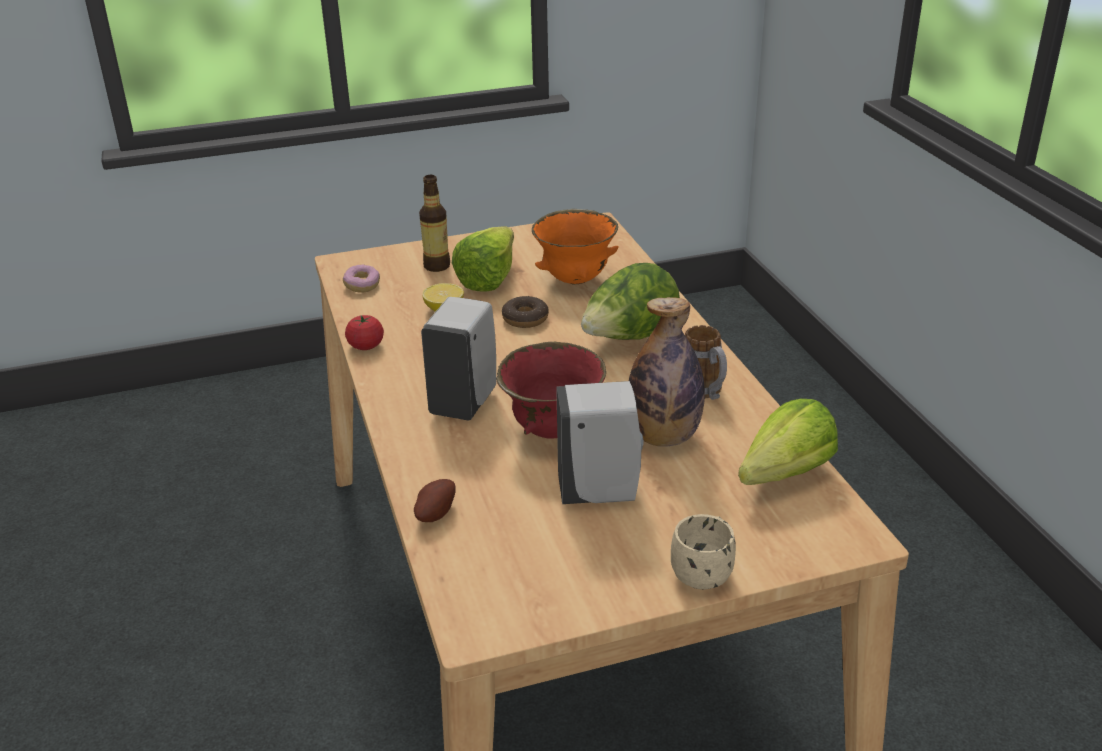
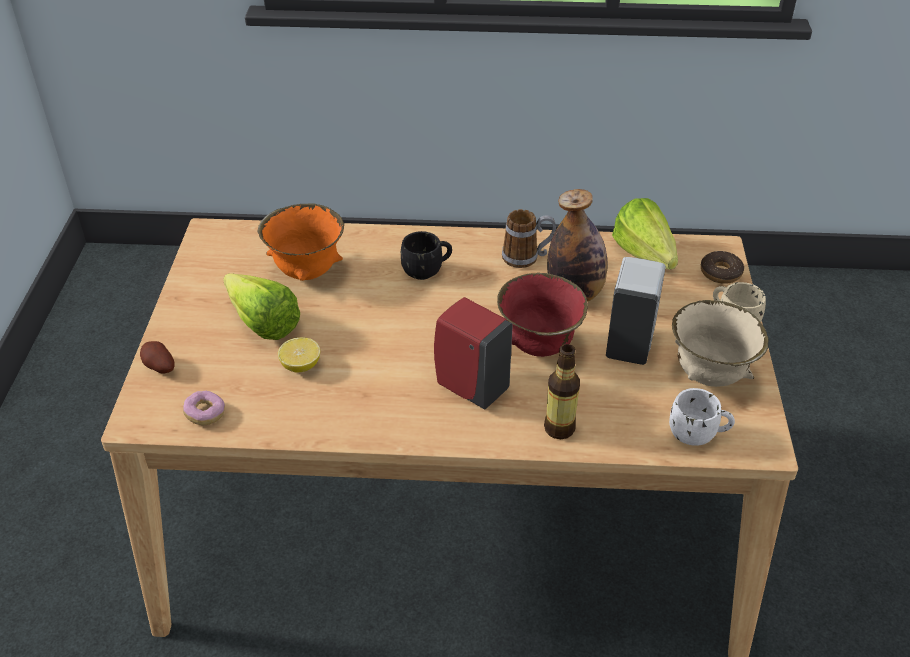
camera: 70 degrees left, 10 degrees up
tomato [345,315,384,350] -> none
potato [414,479,456,522] -> potato moved to [140,341,175,374]
bottle [419,175,450,272] -> bottle moved to [544,344,580,439]
white soap dispenser [421,297,496,420] -> red soap dispenser [434,297,513,410]
donut [502,296,549,328] -> donut moved to [701,251,744,284]
lettuce [581,263,680,340] -> black mug [401,231,452,280]
none -> white mug [669,388,735,446]
none -> beige bowl [672,300,769,387]

